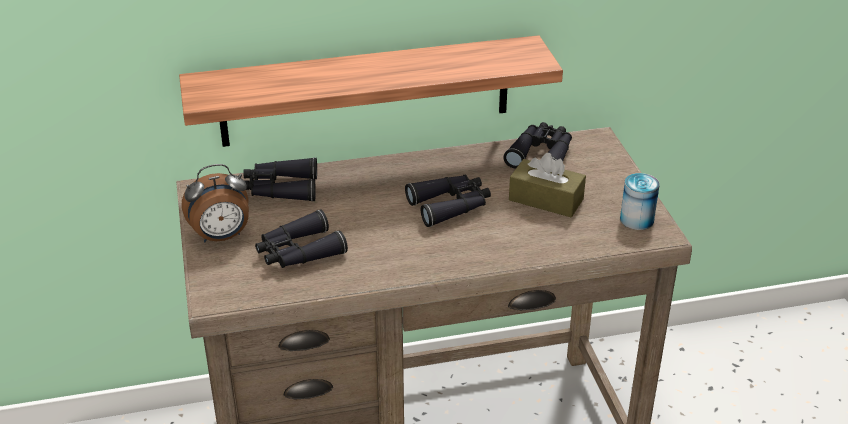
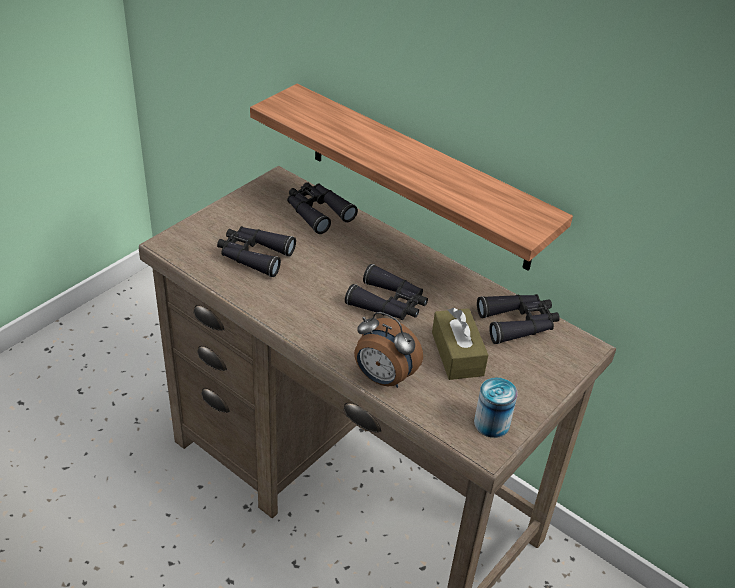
camera: 50 degrees right, 5 degrees up
alarm clock [182,164,249,242] -> alarm clock moved to [354,312,423,388]

